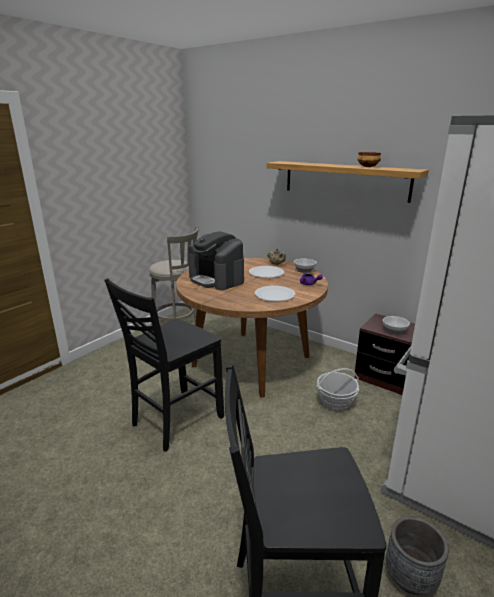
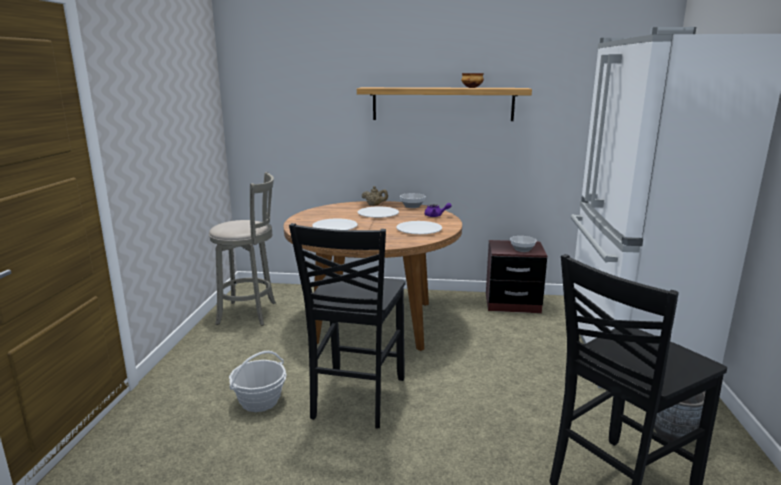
camera: 30 degrees left, 5 degrees down
coffee machine [188,231,244,290] -> white plate [312,218,358,230]
basket [316,368,359,412] -> basket moved to [229,351,287,412]

